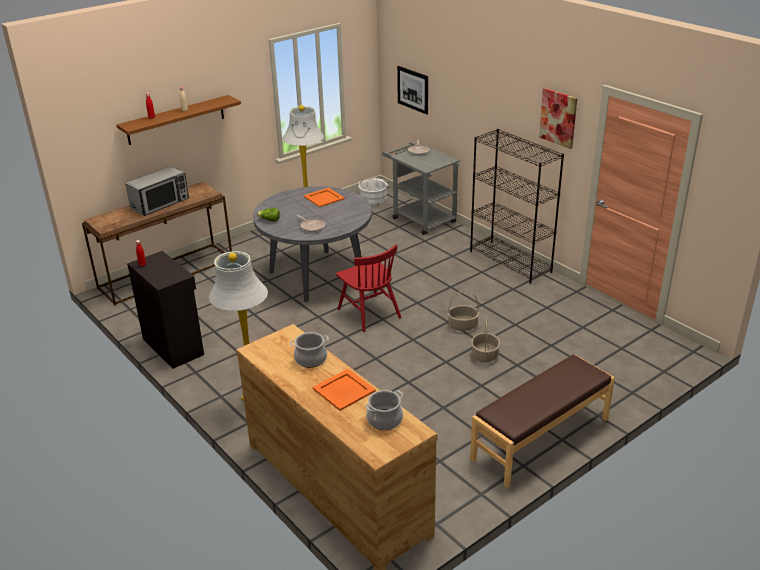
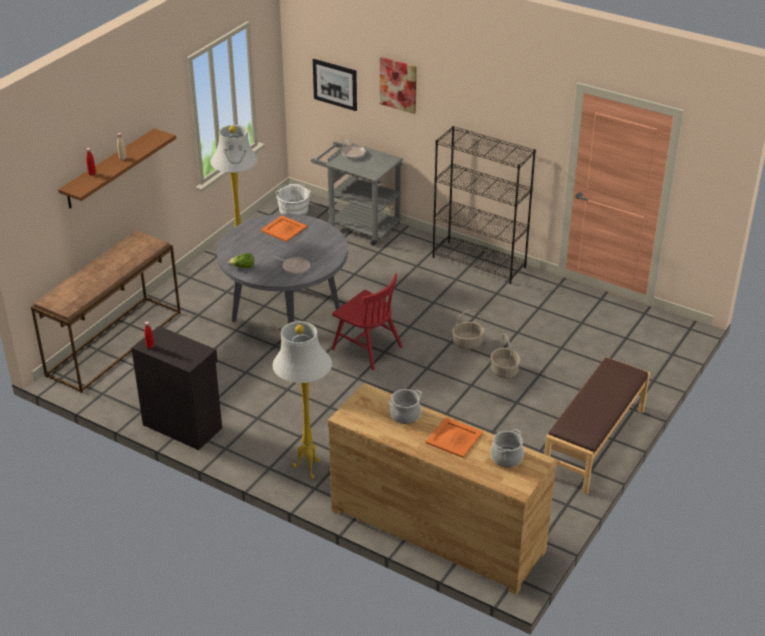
camera: 20 degrees left, 5 degrees up
microwave [125,166,189,216] -> none
picture [539,88,577,149] -> picture moved to [380,57,417,114]

